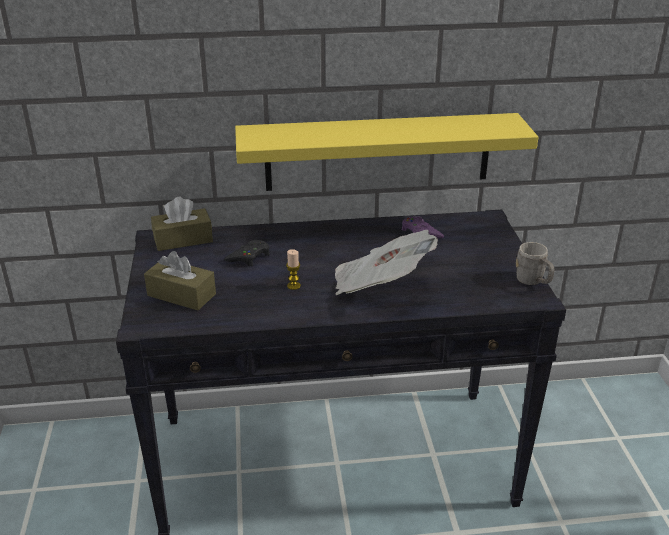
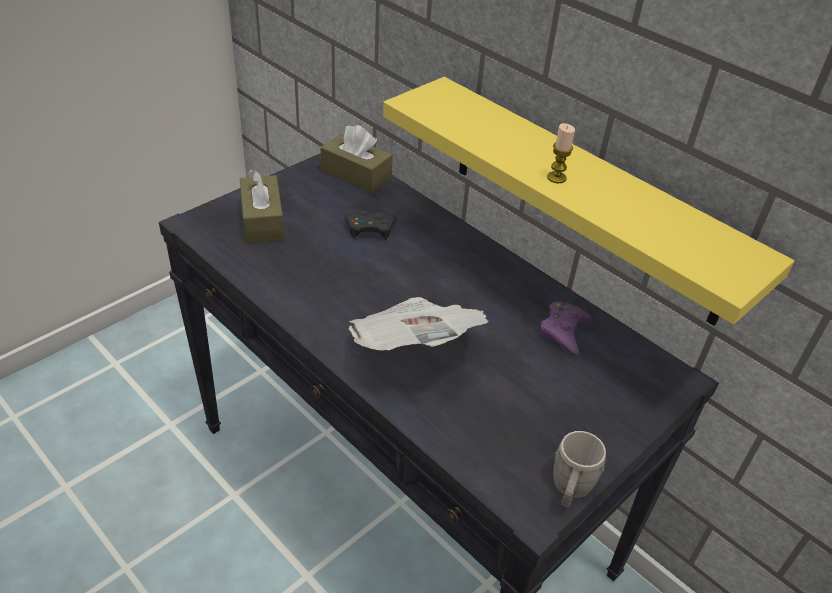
camera: 50 degrees right, 10 degrees up
candle [286,249,301,290] -> candle moved to [547,123,575,183]

